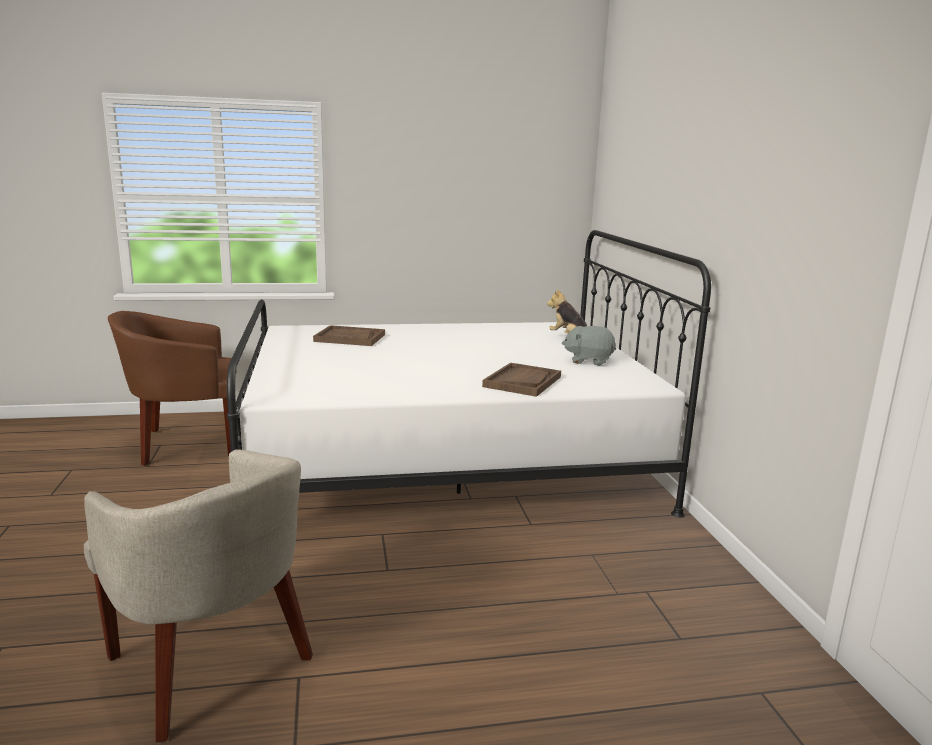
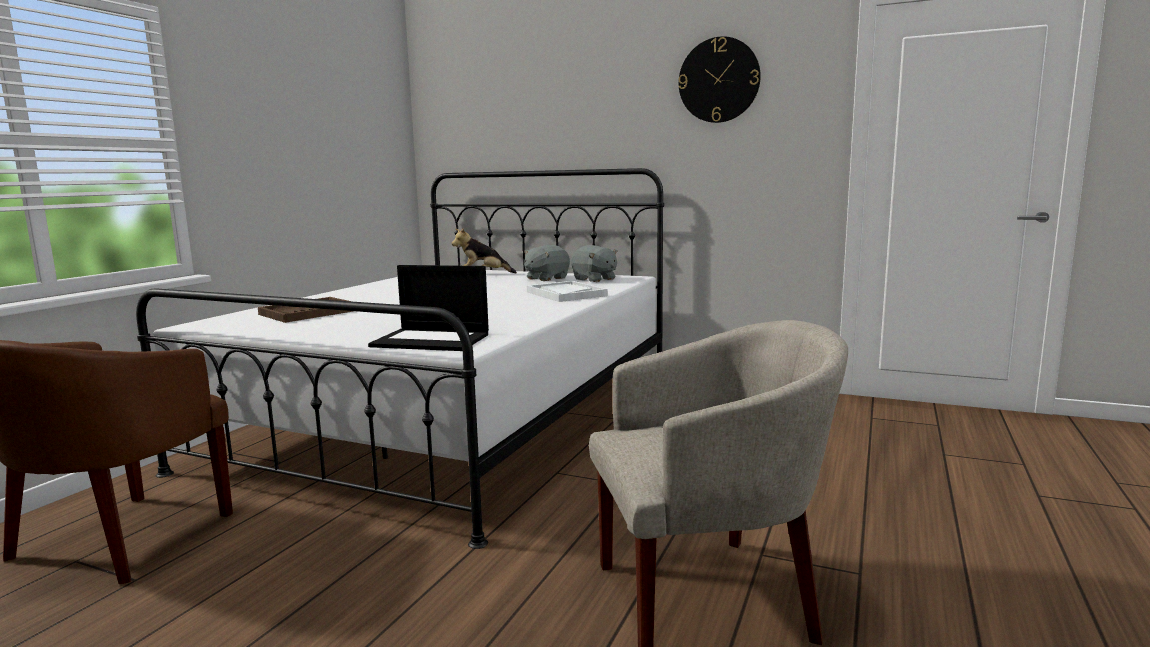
camera: 55 degrees left, 5 degrees down
brown tray [482,363,561,397] -> white tray [527,281,608,302]
none -> laptop [368,265,489,351]
none -> grey plush toy [571,245,618,282]
none -> wall clock [678,36,761,123]

